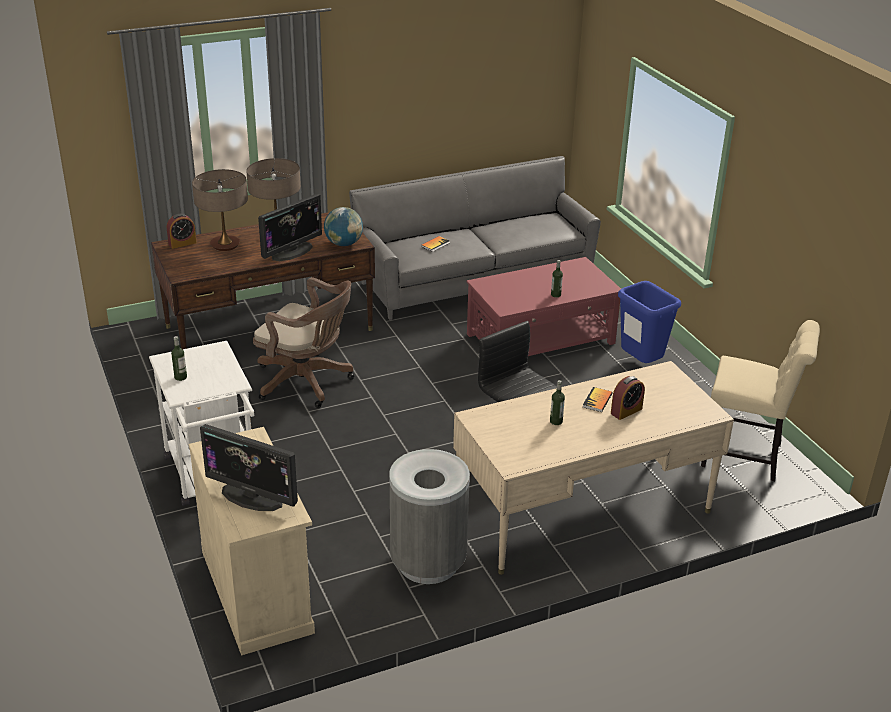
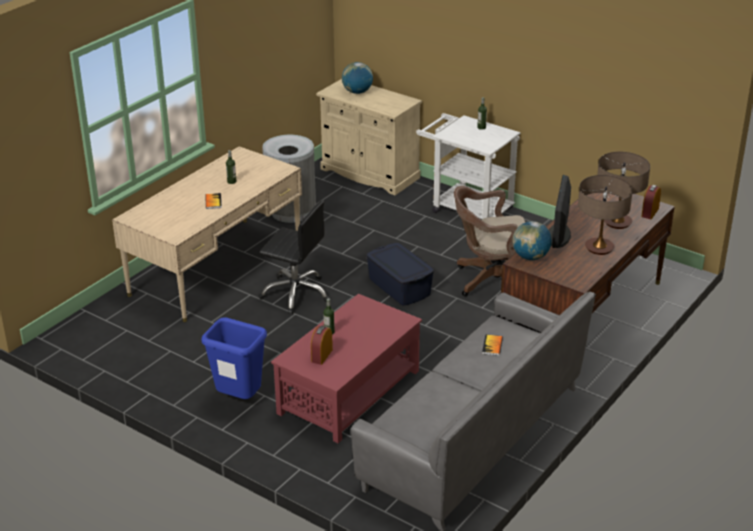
camera: 150 degrees right, 0 degrees up
monitor [200,424,298,511] -> globe [342,62,373,94]
alarm clock [611,376,645,420] -> alarm clock moved to [311,326,333,365]
beige chair [701,320,820,481] -> none
none -> blue storage box [366,243,434,306]

